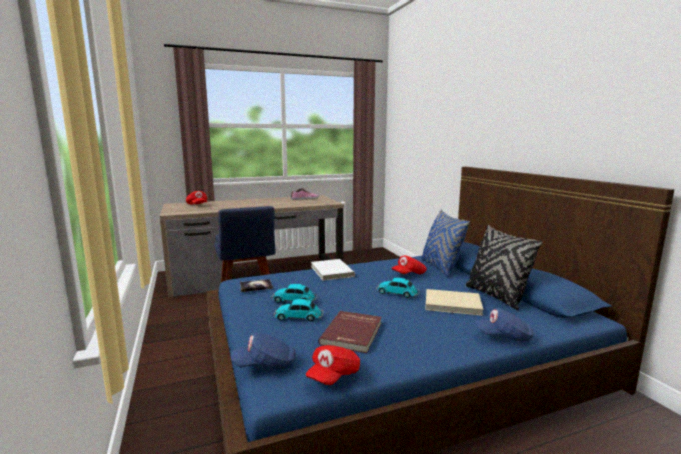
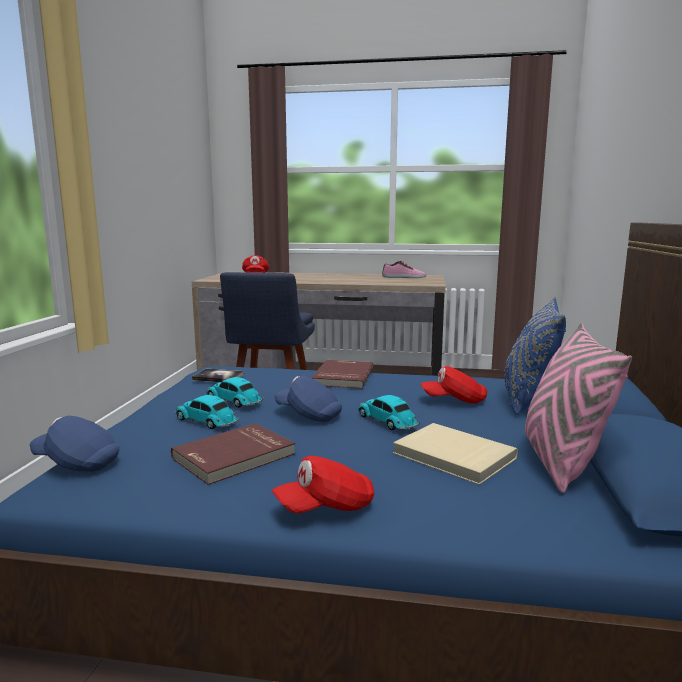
camera: 30 degrees right, 0 degrees up
red cap [306,345,360,385] -> red cap moved to [272,456,374,514]
white book [311,259,355,281] -> red book [311,360,373,389]
black pillow [465,225,543,310] -> pink pillow [525,323,632,493]
blue cap [475,308,533,342] -> blue cap moved to [274,376,342,422]

